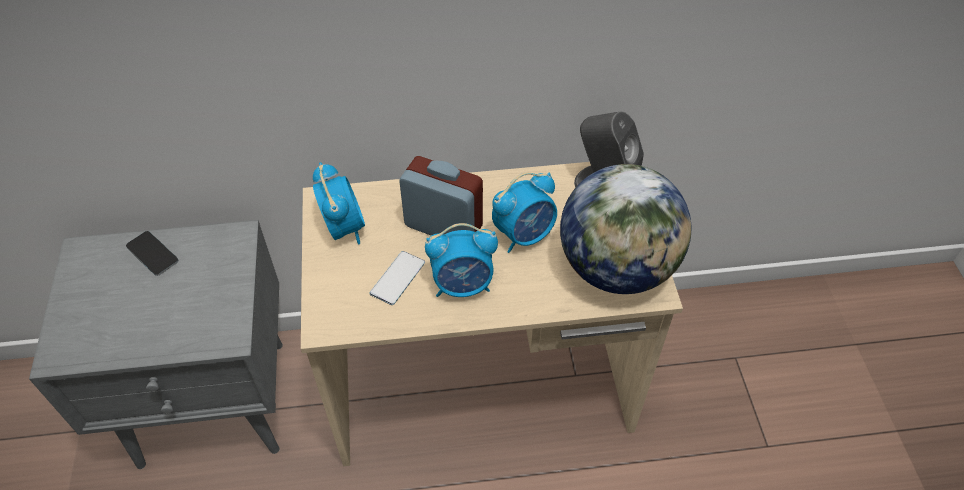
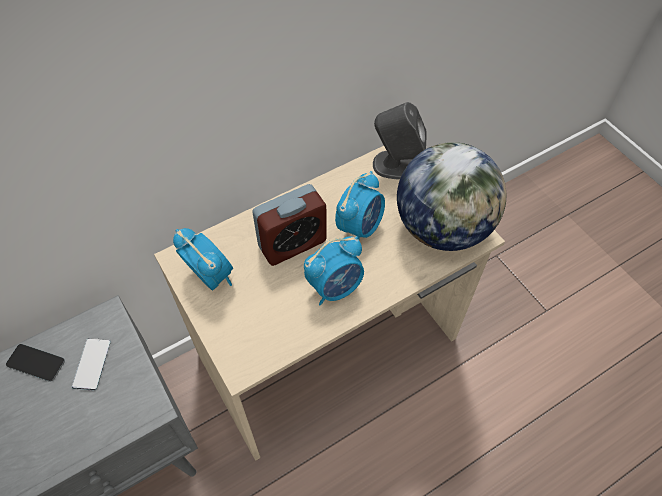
camera: 25 degrees left, 5 degrees up
phone [369,251,425,305] -> phone moved to [72,338,111,391]
alarm clock [399,156,483,235] -> alarm clock turned 150 degrees clockwise [252,184,326,266]

